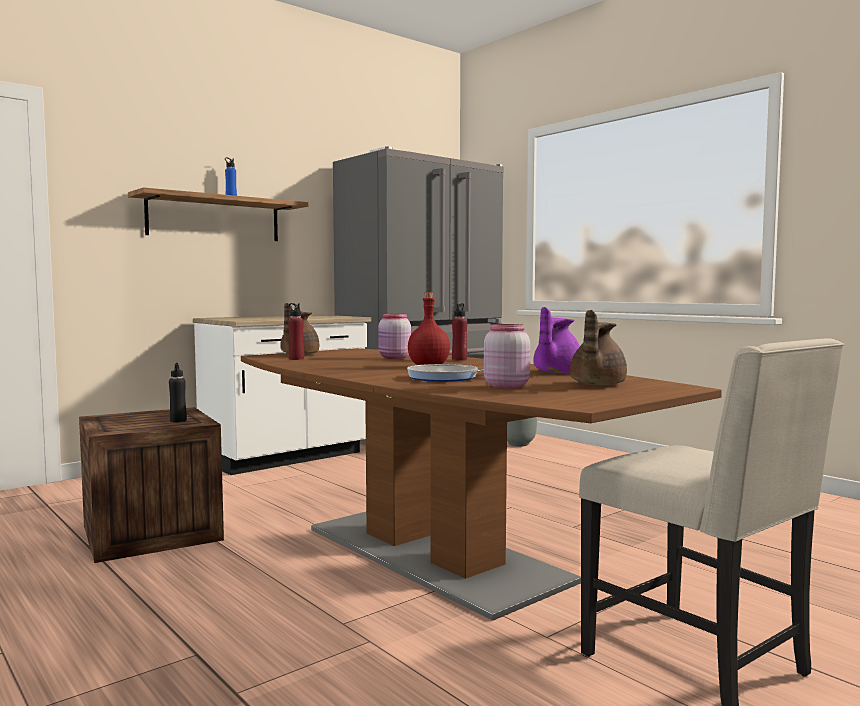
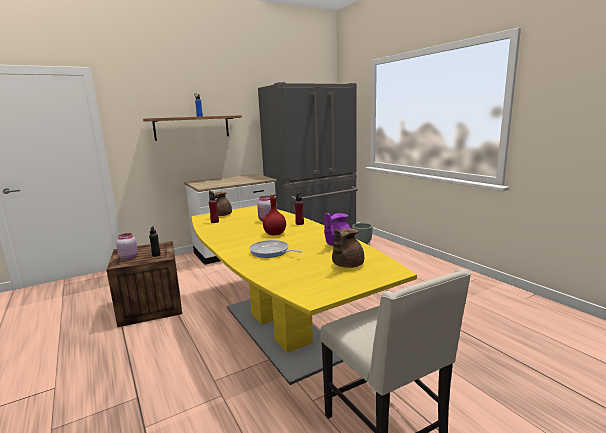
camera: 10 degrees right, 10 degrees up
brown dining table [241,348,722,621] -> yellow dining table [192,206,417,385]
pink jar [484,324,530,389] -> pink jar moved to [116,233,138,260]

